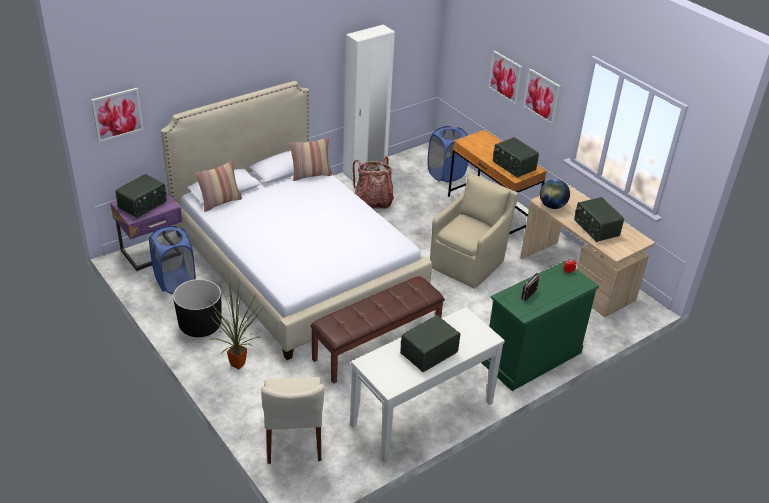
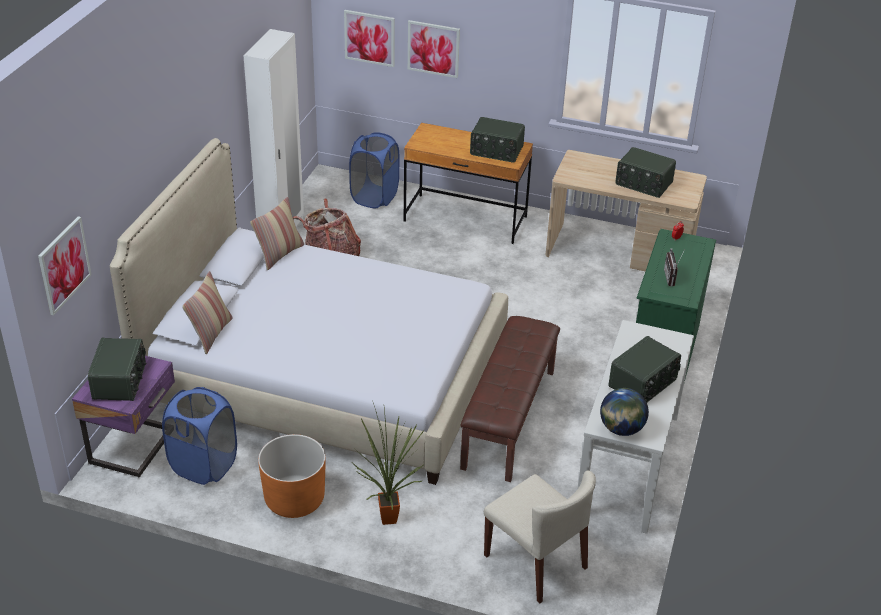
camera: 35 degrees left, 0 degrees up
black planter [173,279,222,337] -> orange planter [258,434,326,518]
radio [400,315,460,372] -> radio turned 150 degrees counterclockwise [609,336,681,402]
beige armchair [430,173,518,289] -> none
picture [523,69,561,125] -> picture moved to [344,10,395,67]
globe [540,179,570,209] -> globe moved to [600,388,649,436]

